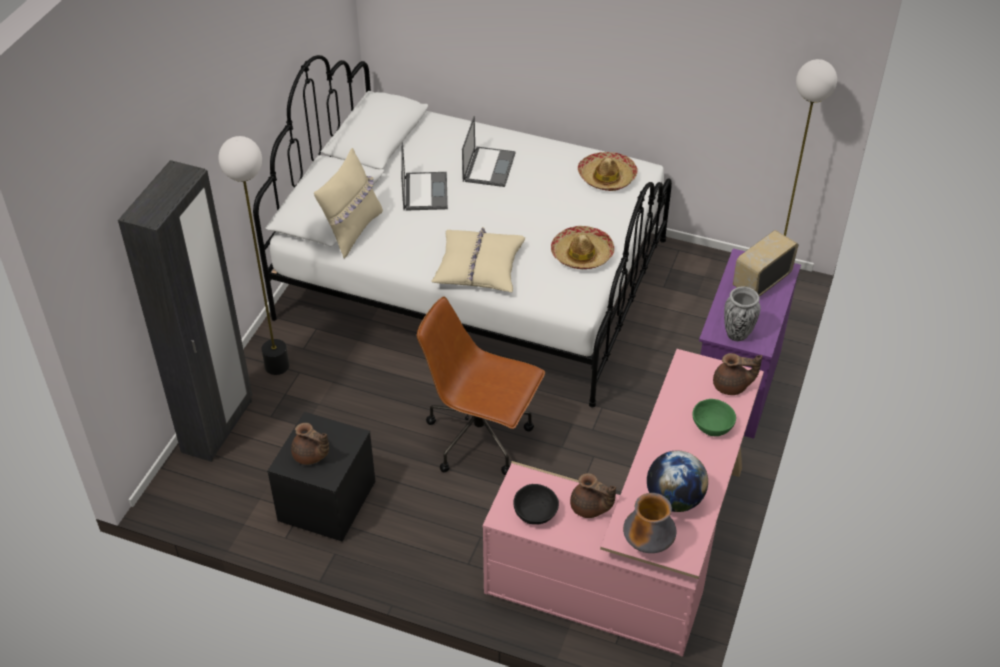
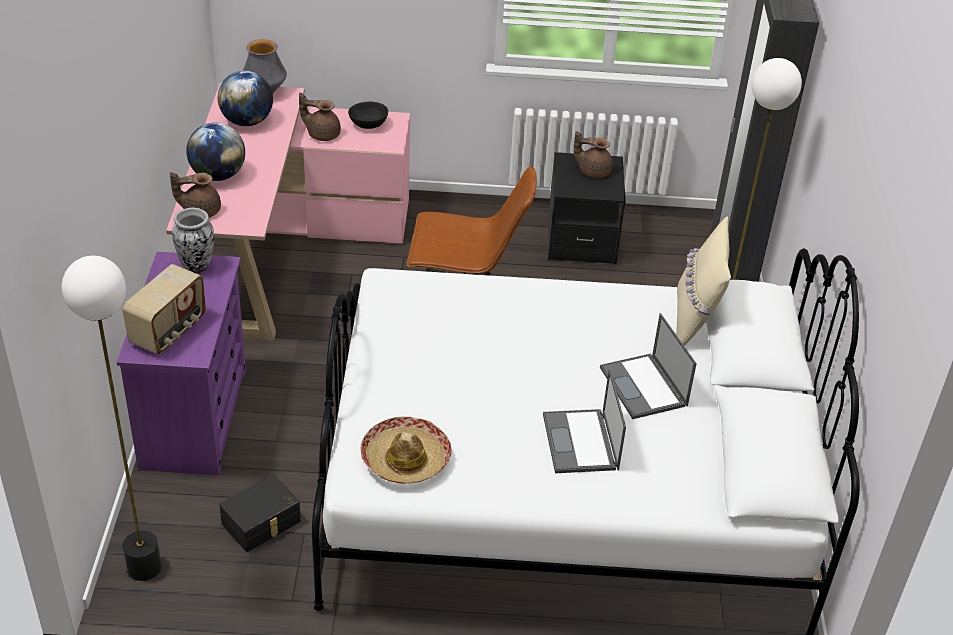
camera: 160 degrees right, 5 degrees down
beige pillow [431,227,525,292] -> none
hat [551,226,614,269] -> none
green bowl [692,399,736,436] -> globe [186,123,245,181]
none -> black storage box [219,475,301,552]

